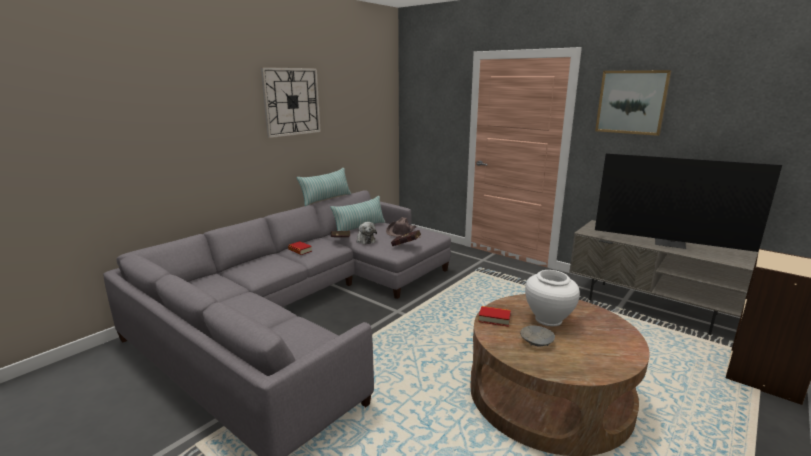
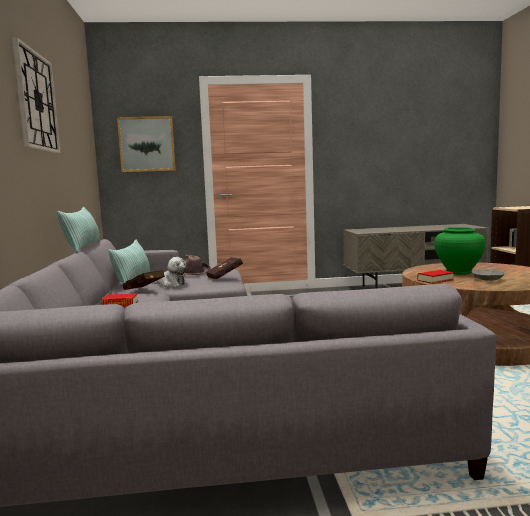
camera: 45 degrees left, 10 degrees down
white vase [525,270,580,326] -> green vase [434,227,485,275]
picture [595,70,672,136] -> picture moved to [117,116,176,172]
television [595,153,782,252] -> none

